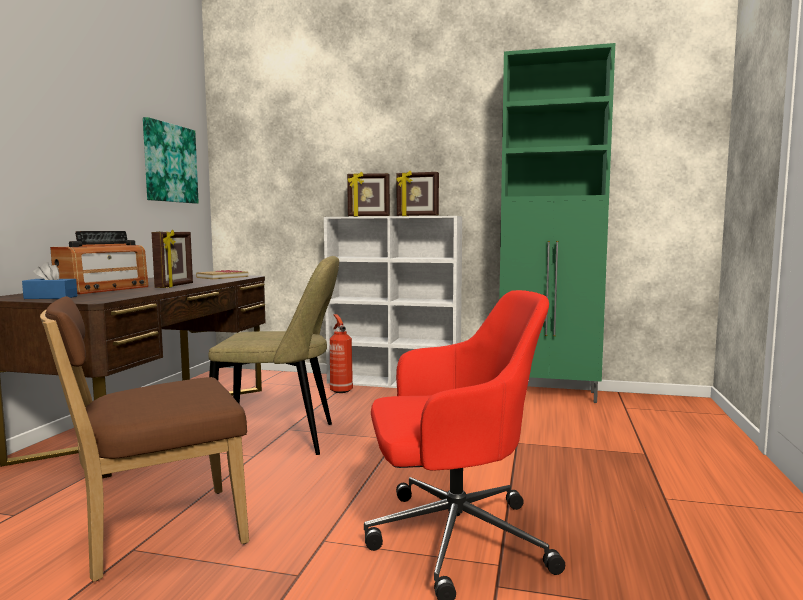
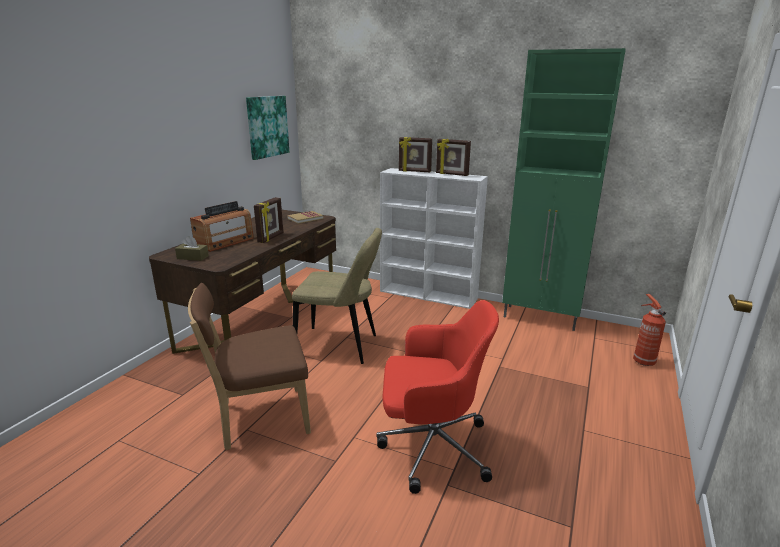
camera: 10 degrees right, 15 degrees up
blue tissue box [22,262,77,299] -> brown tissue box [175,236,209,261]
fire extinguisher [330,314,353,393] -> fire extinguisher moved to [633,294,666,366]

